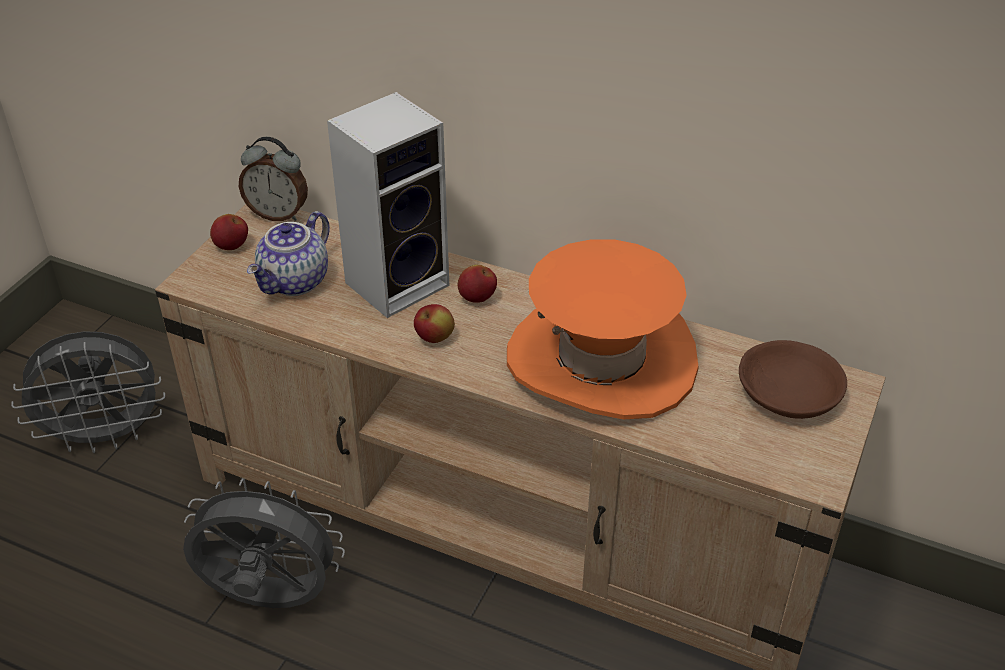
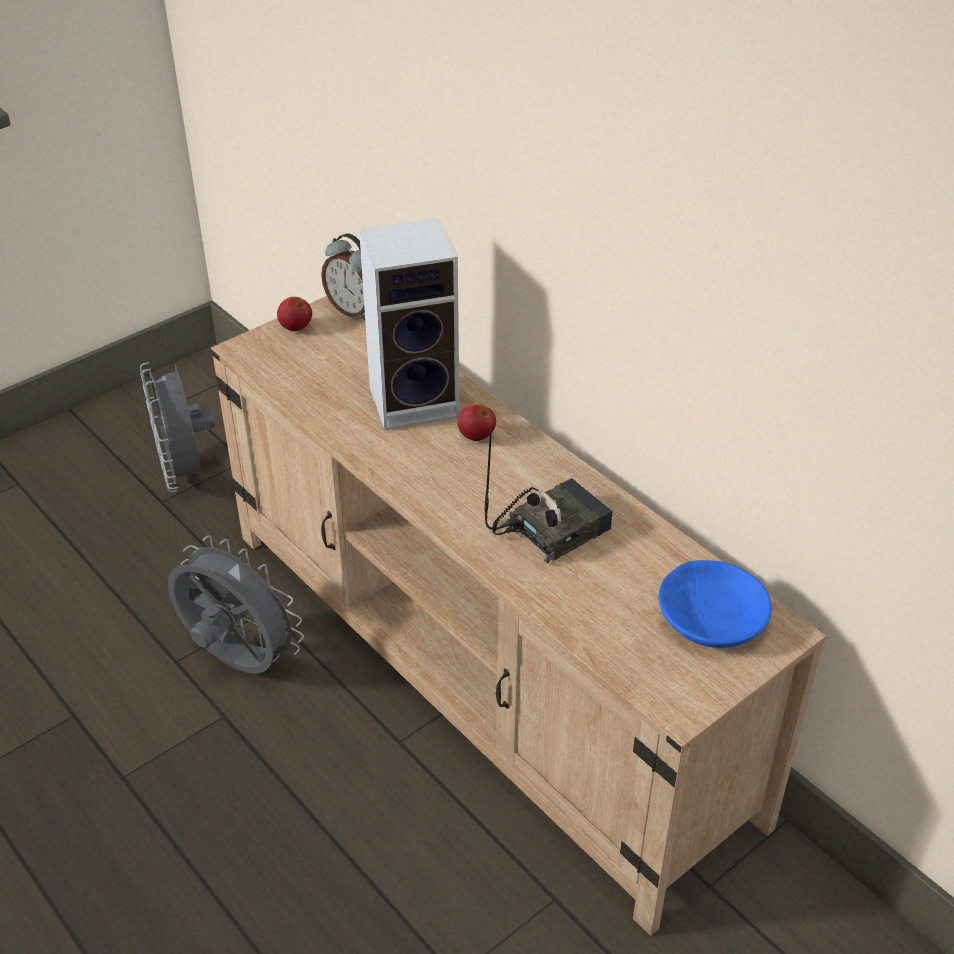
camera: 25 degrees right, 0 degrees up
grey fan [11,331,165,453] -> grey fan turned 60 degrees clockwise [140,362,216,492]
teapot [247,211,330,296] -> none
apple [414,304,455,343] -> none
orange hat [507,239,698,419] -> radio [484,429,613,564]
brown bowl [739,340,847,419] -> blue bowl [659,560,772,648]

